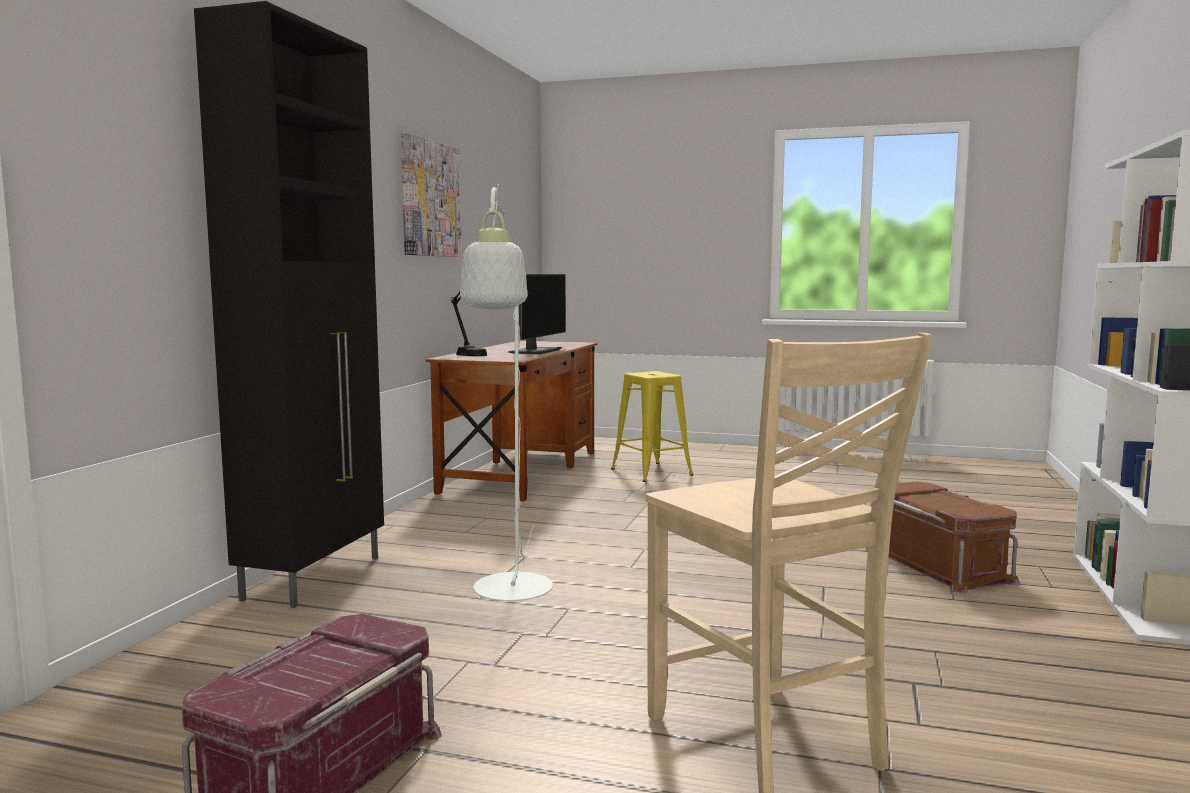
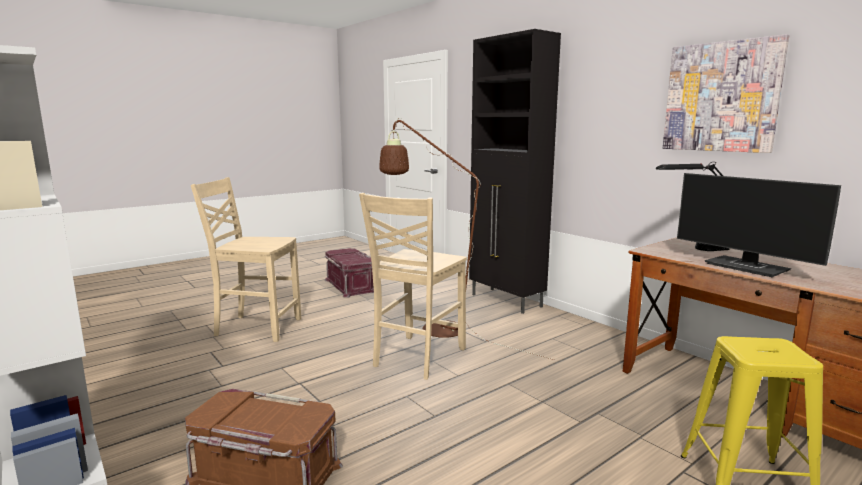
camera: 125 degrees right, 5 degrees up
white floor lamp [460,184,553,601] -> brown floor lamp [379,118,554,360]
none -> beige chair [359,193,467,380]

